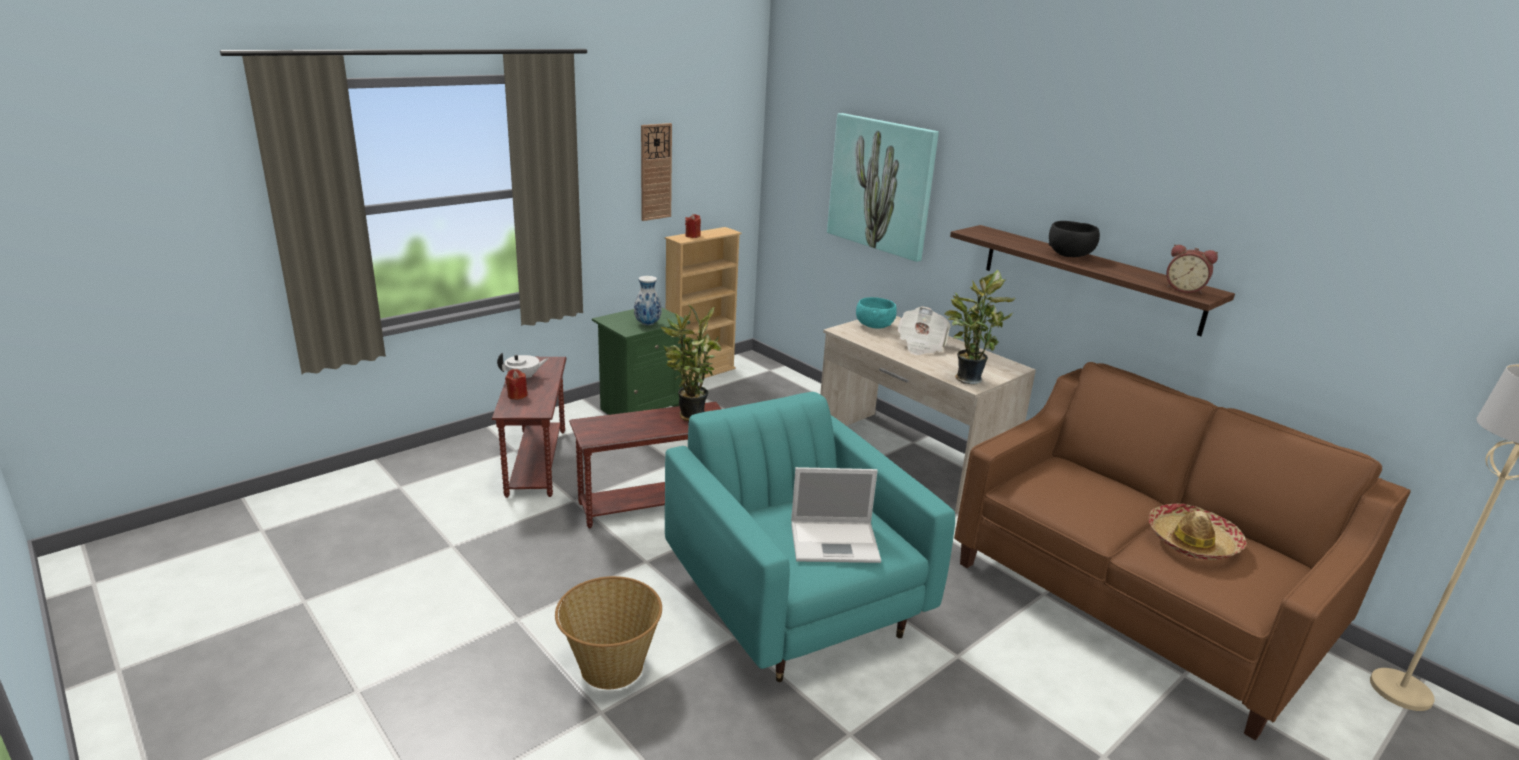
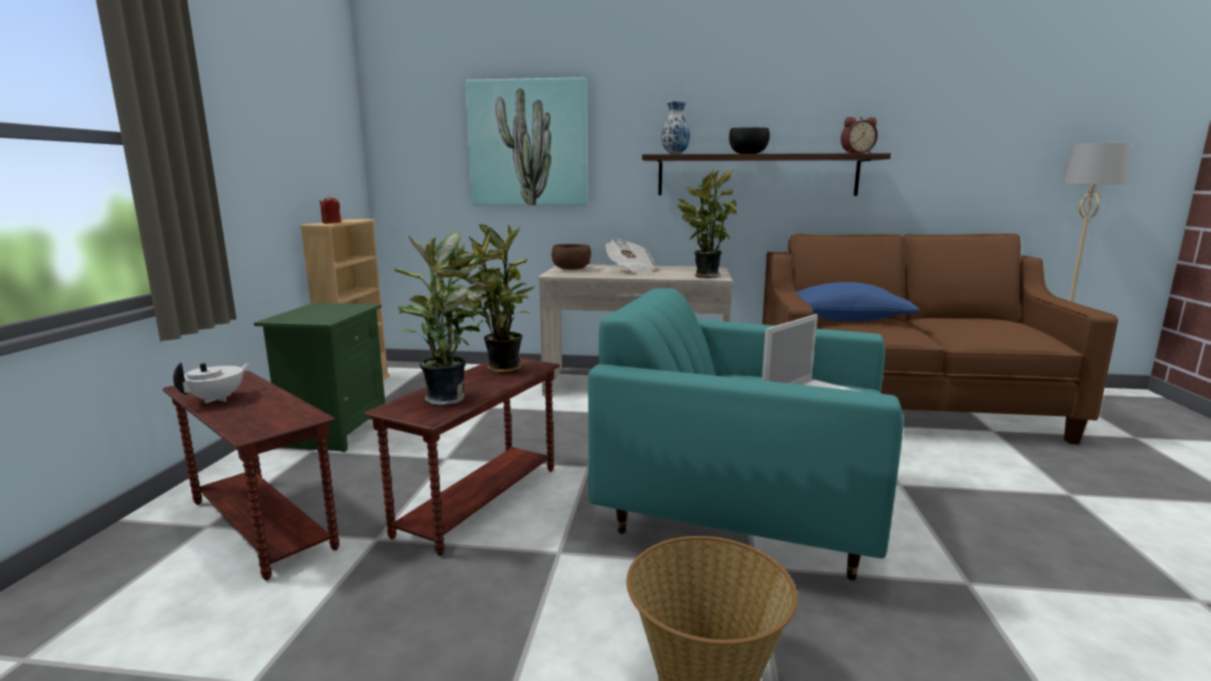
camera: 40 degrees left, 10 degrees down
red candle [505,369,528,400] -> none
vase [634,276,662,325] -> vase moved to [662,100,690,154]
wall clock [641,123,672,221] -> none
turquoise bowl [856,297,897,329] -> brown bowl [552,244,591,270]
hat [1149,503,1247,560] -> none
none -> potted plant [394,232,490,406]
none -> blue pillow [794,282,919,322]

